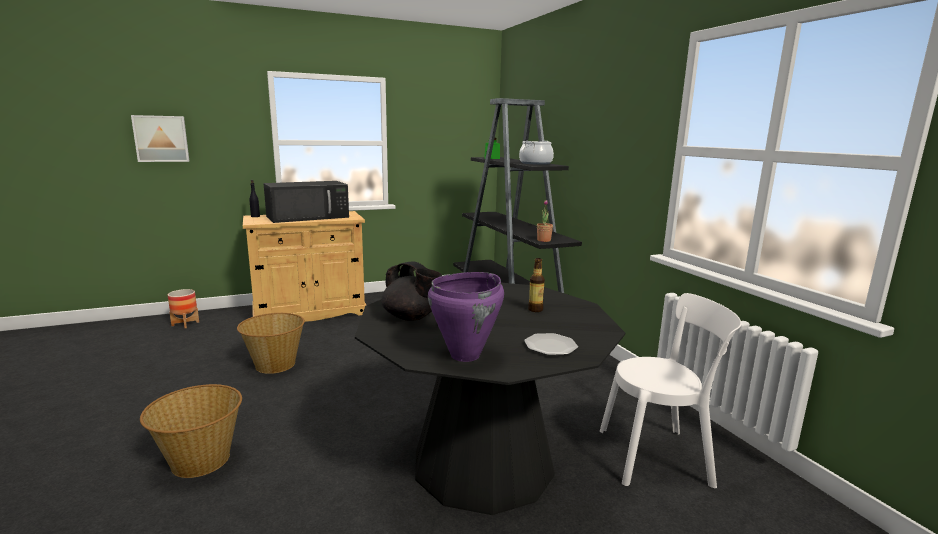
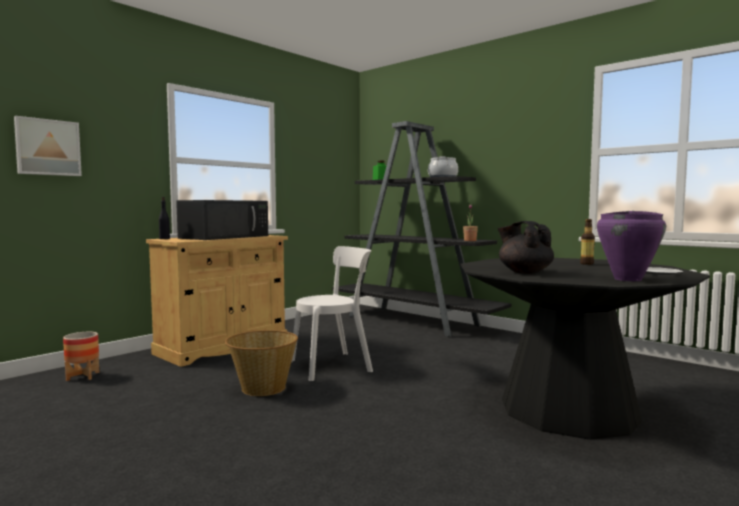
camera: 25 degrees left, 10 degrees down
basket [140,384,242,478] -> none
black teapot [381,261,442,321] -> black teapot turned 135 degrees counterclockwise [498,221,554,274]
white chair [600,293,741,488] -> white chair moved to [292,246,373,381]

